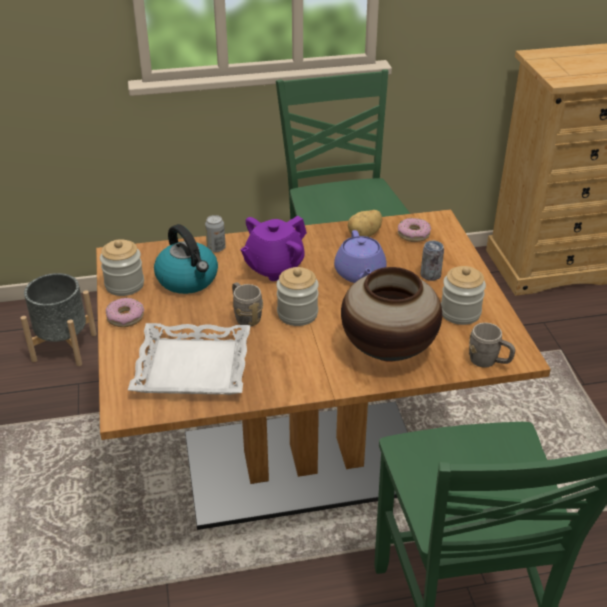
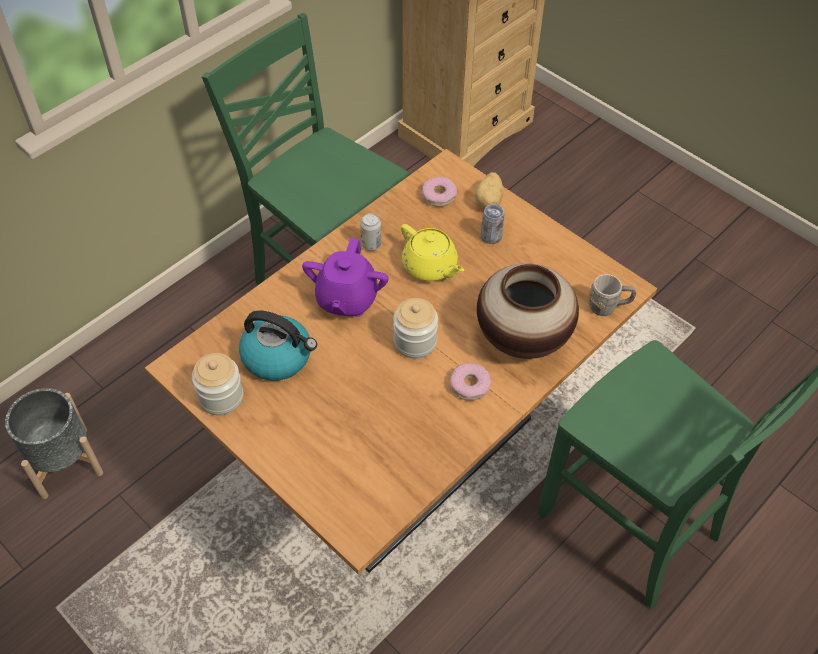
camera: 35 degrees left, 15 degrees up
donut [106,298,144,327] -> donut moved to [450,363,491,401]
white tray [128,323,250,395] -> none
can [205,215,226,252] -> can moved to [360,213,381,251]
grey mug [232,282,263,327] -> none
purple teapot [334,230,387,283] -> yellow teapot [401,224,464,281]
potato [348,210,382,237] -> potato moved to [475,172,503,209]
jar [441,266,486,325] -> none

